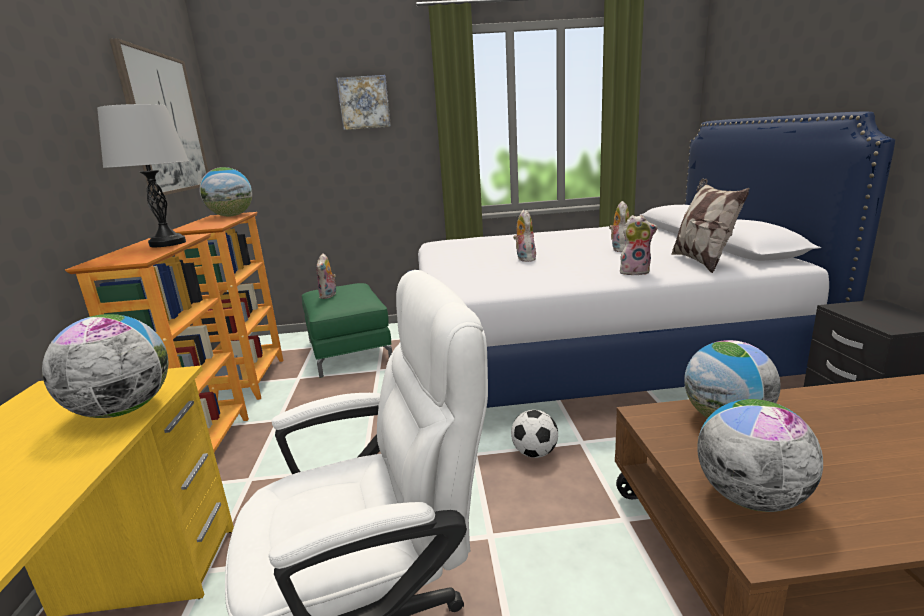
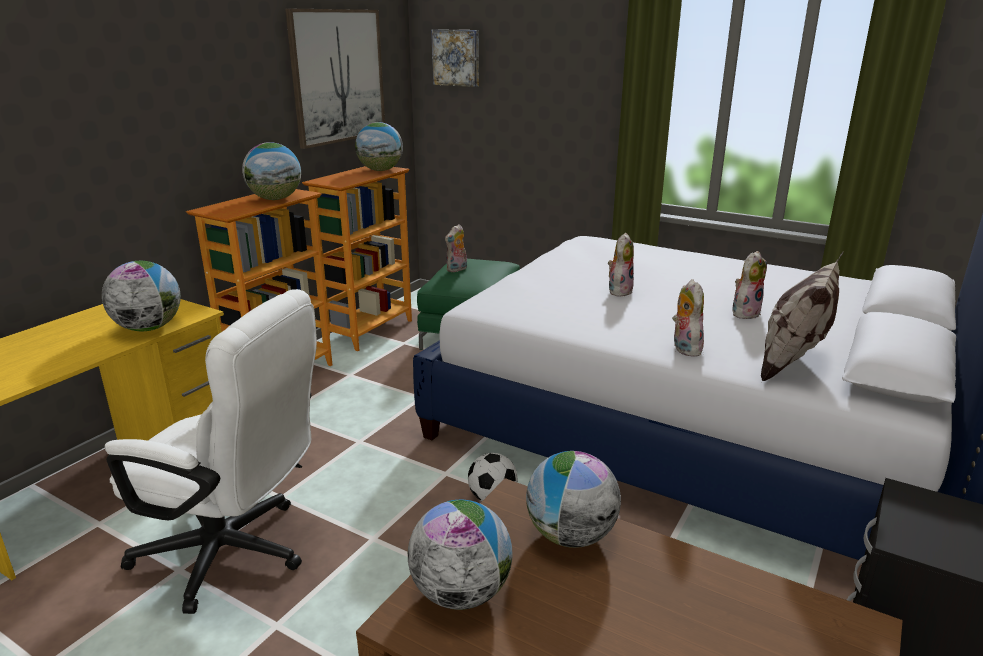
camera: 35 degrees right, 5 degrees up
grey table lamp [97,104,189,247] -> globe [242,142,301,200]
picture [336,75,391,130] -> picture moved to [431,29,479,87]
plush toy [620,215,658,275] -> plush toy turned 135 degrees counterclockwise [672,279,704,357]

